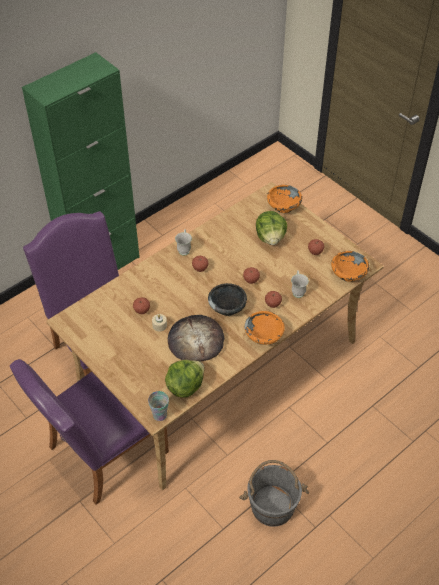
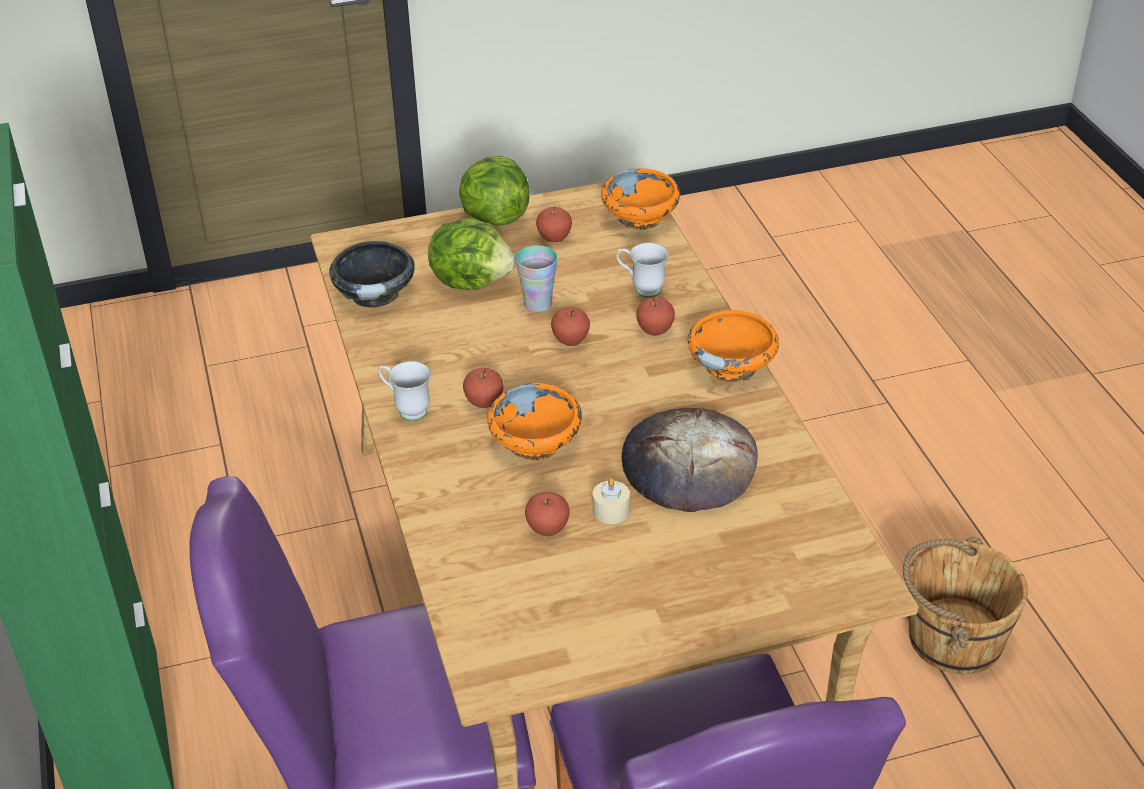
camera: 65 degrees left, 10 degrees down
cup [148,391,169,421] -> cup moved to [516,245,557,312]
lettuce [165,360,204,398] -> lettuce moved to [459,156,530,226]
black bowl [208,283,247,316] -> black bowl moved to [329,241,415,308]
grey bucket [239,460,309,527] -> brown bucket [903,537,1028,674]
orange bowl [267,185,302,213] -> orange bowl moved to [487,383,582,461]

